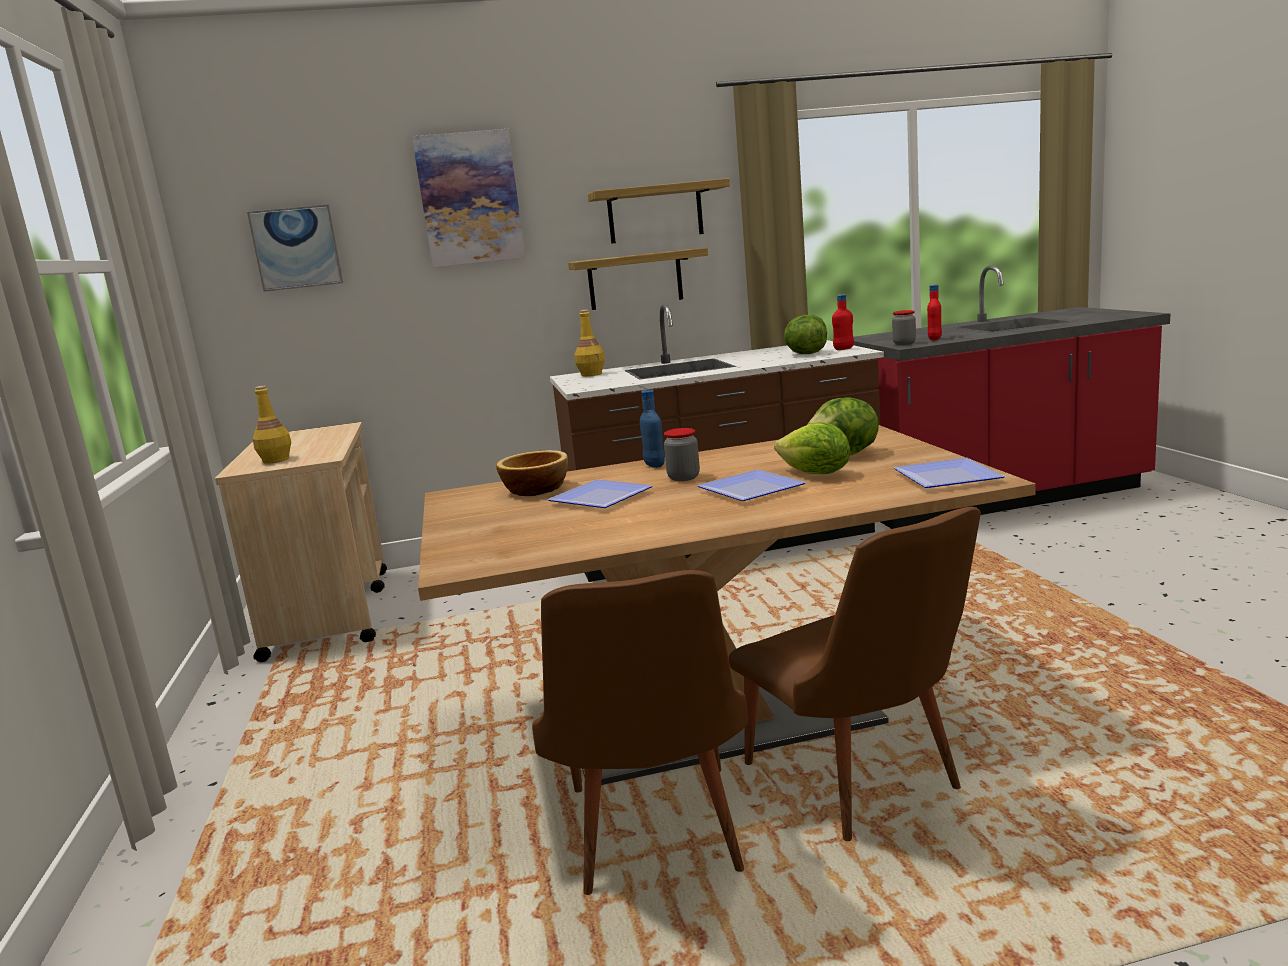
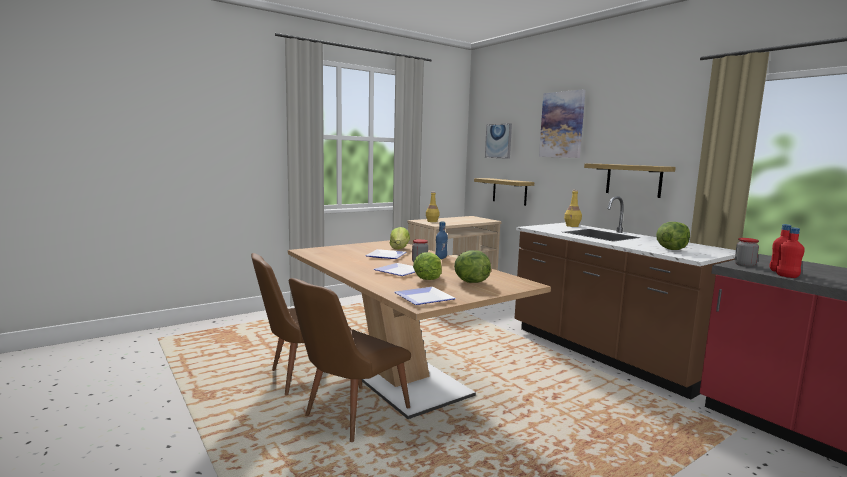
camera: 65 degrees right, 5 degrees down
bowl [496,450,568,496] -> lettuce [390,227,410,249]
shelf [588,178,730,244] -> shelf moved to [474,178,534,206]
red bottle [832,294,854,350] -> red bottle moved to [776,227,805,278]

